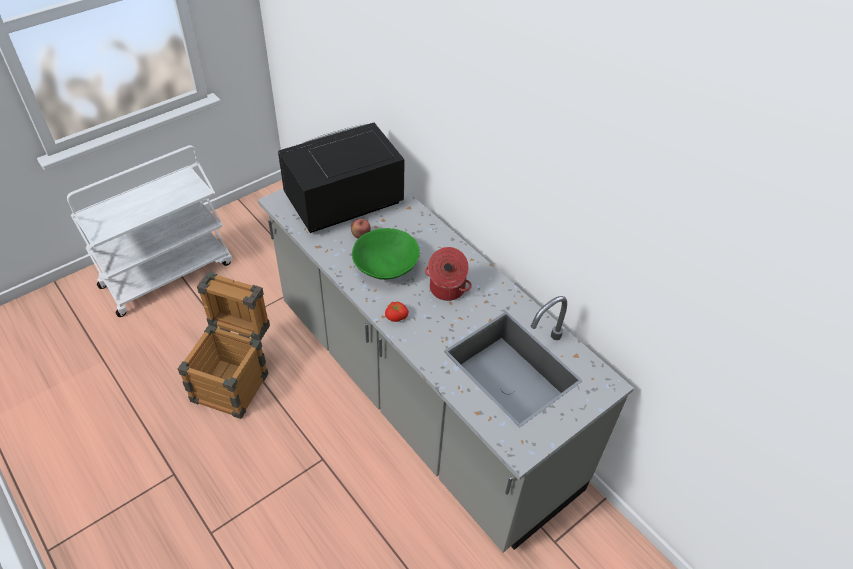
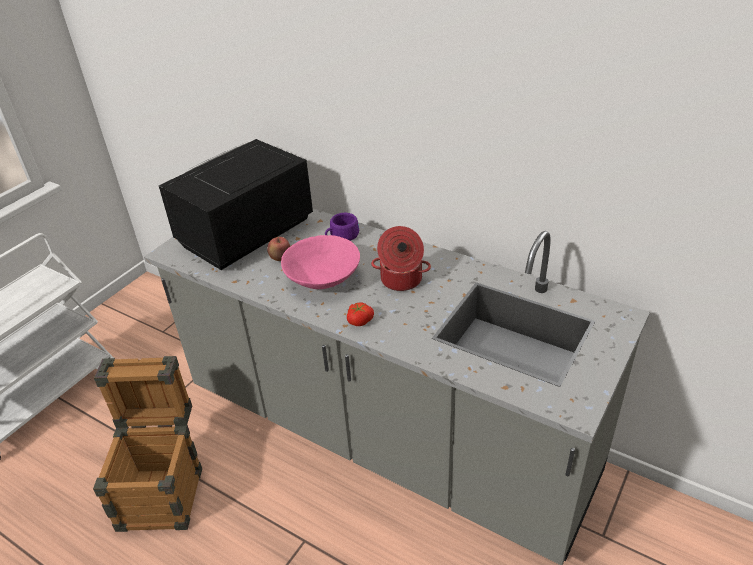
camera: 15 degrees left, 10 degrees down
green bowl [352,228,420,280] -> pink bowl [281,235,360,289]
none -> purple cup [325,213,359,241]

